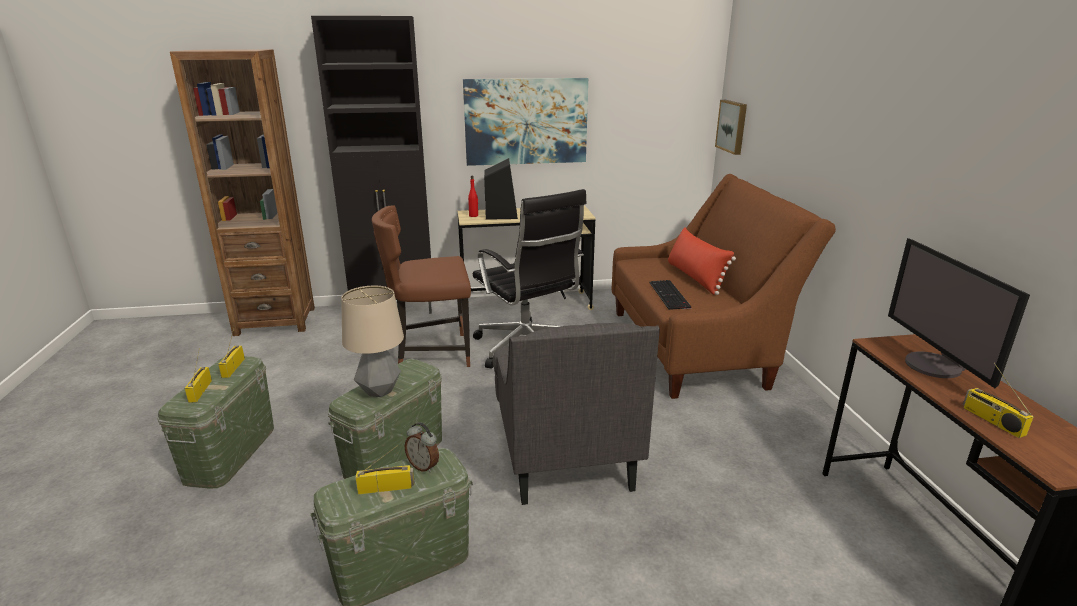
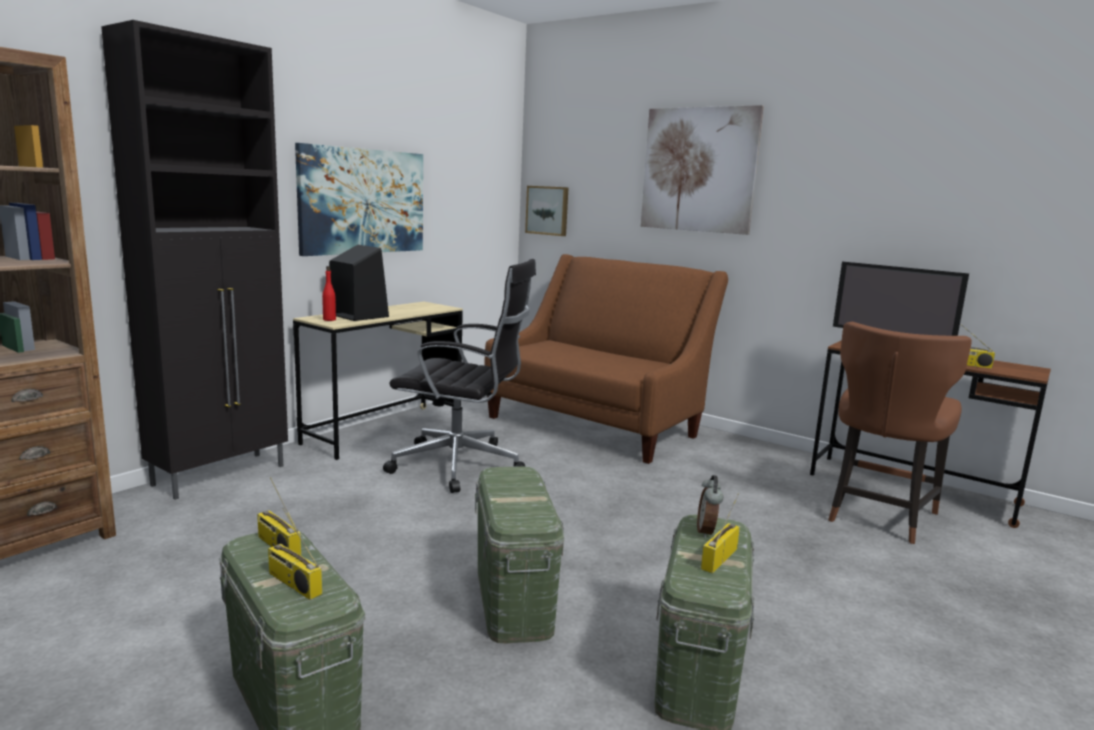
camera: 45 degrees left, 10 degrees down
table lamp [341,286,404,397] -> none
brown chair [372,205,471,367] -> brown chair moved to [828,322,972,544]
alarm clock [405,422,439,473] -> alarm clock turned 105 degrees clockwise [697,475,723,538]
grey armchair [493,323,660,505] -> none
keyboard [649,280,691,310] -> none
red pillow [668,227,736,295] -> none
none -> picture [641,105,764,235]

